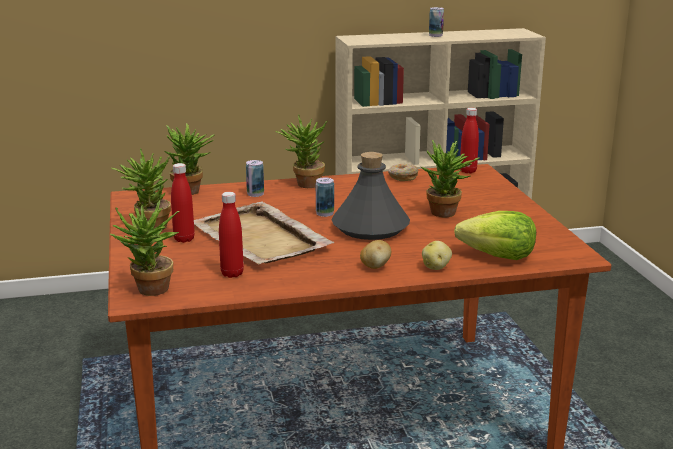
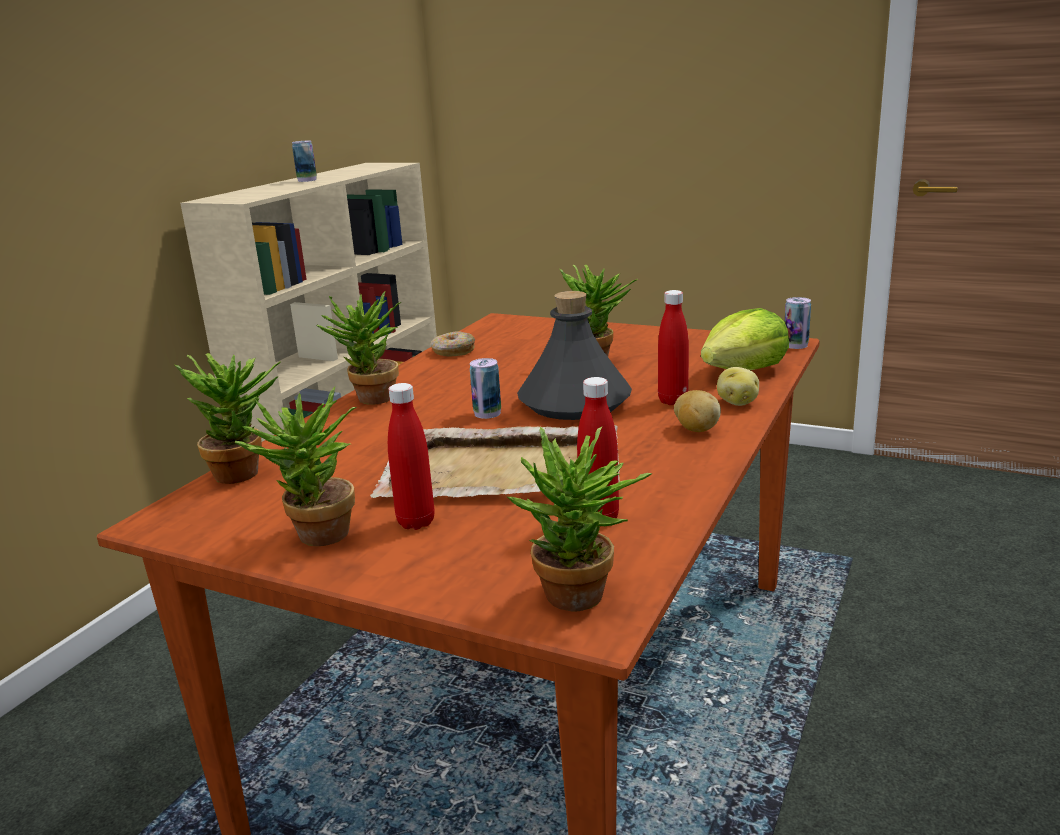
camera: 50 degrees left, 0 degrees up
can [246,160,264,197] -> can moved to [785,297,811,349]
red bottle [460,108,479,173] -> red bottle moved to [658,290,689,405]

